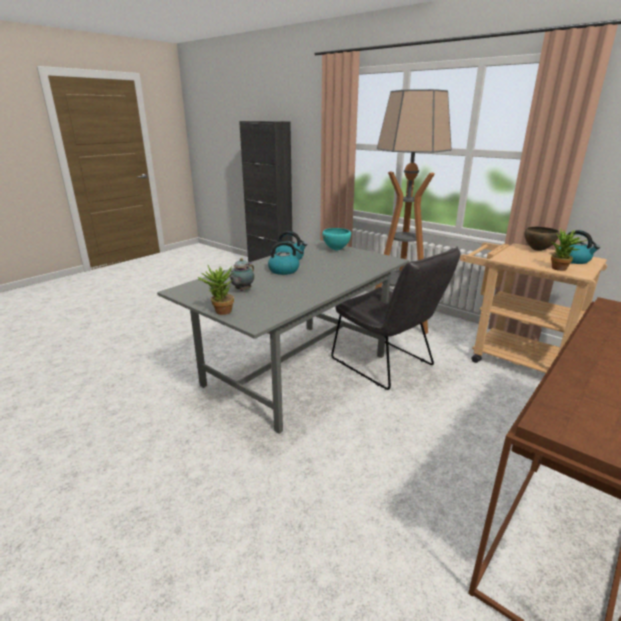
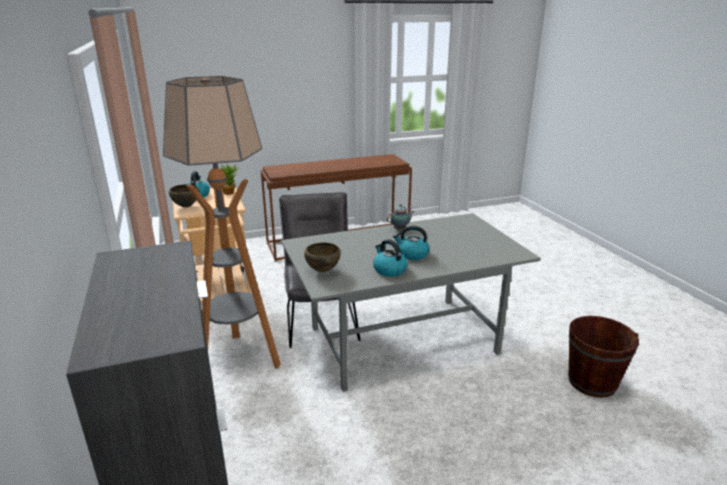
camera: 150 degrees left, 0 degrees up
potted plant [198,265,234,315] -> none
teapot [228,258,254,291] -> teapot moved to [387,204,414,230]
turquoise bowl [322,228,351,250] -> brown bowl [304,243,341,272]
none -> brown bucket [568,316,639,398]

